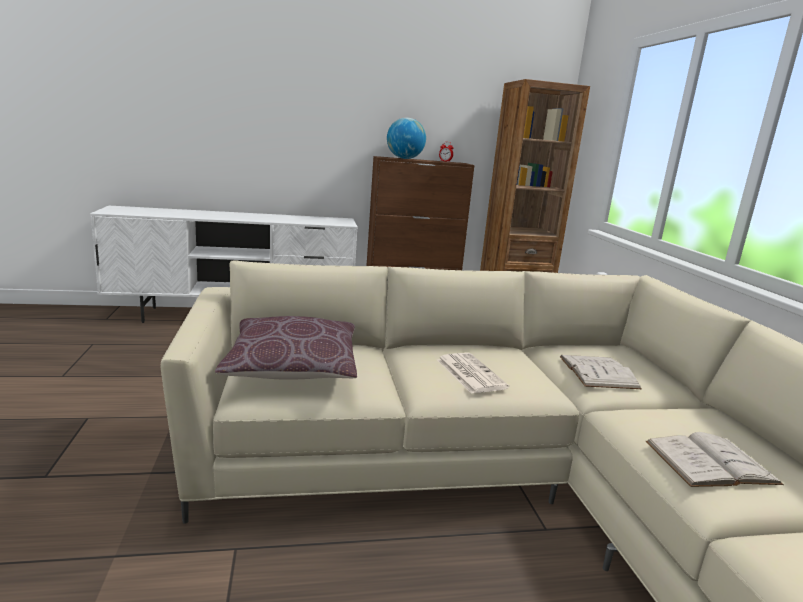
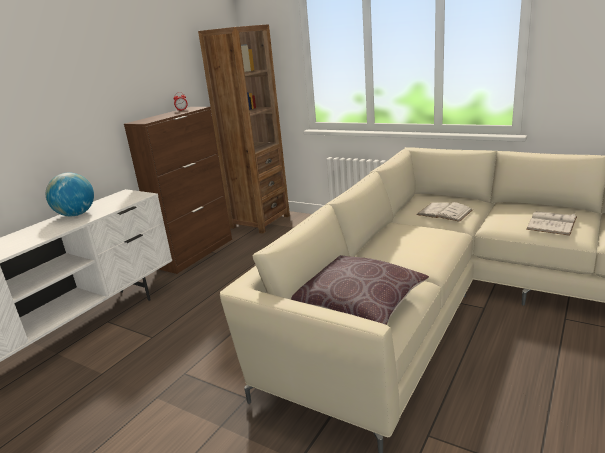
camera: 45 degrees left, 5 degrees up
globe [387,118,426,159] -> globe moved to [46,173,94,216]
newspaper [437,353,509,394] -> none

